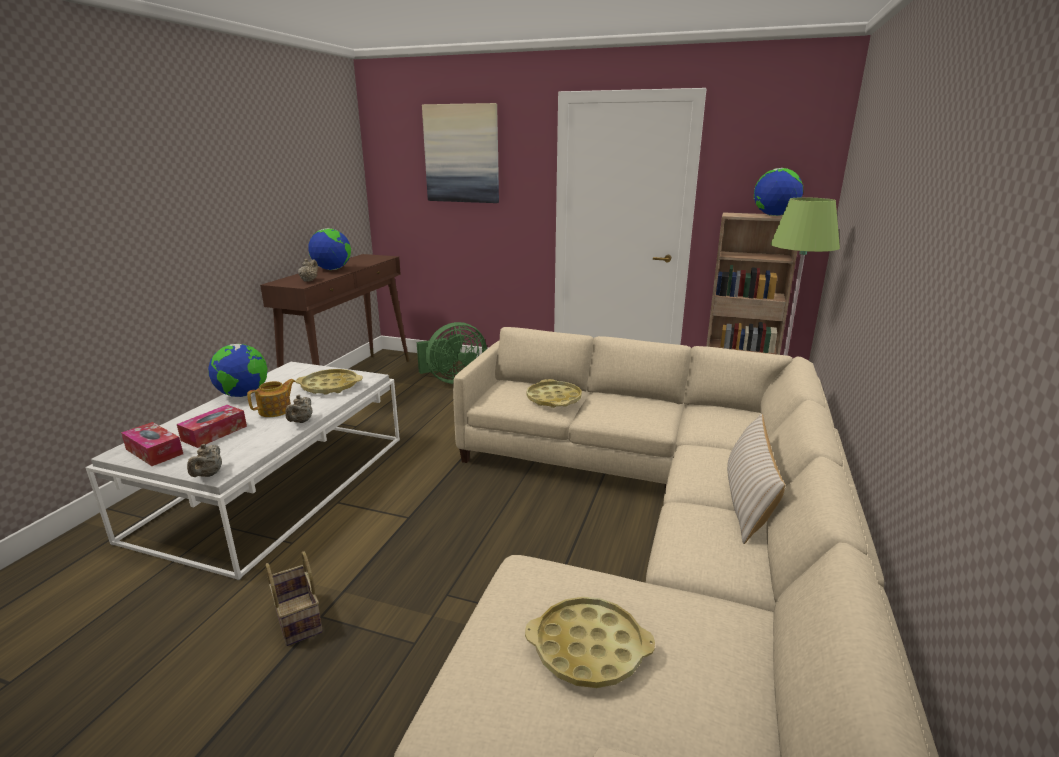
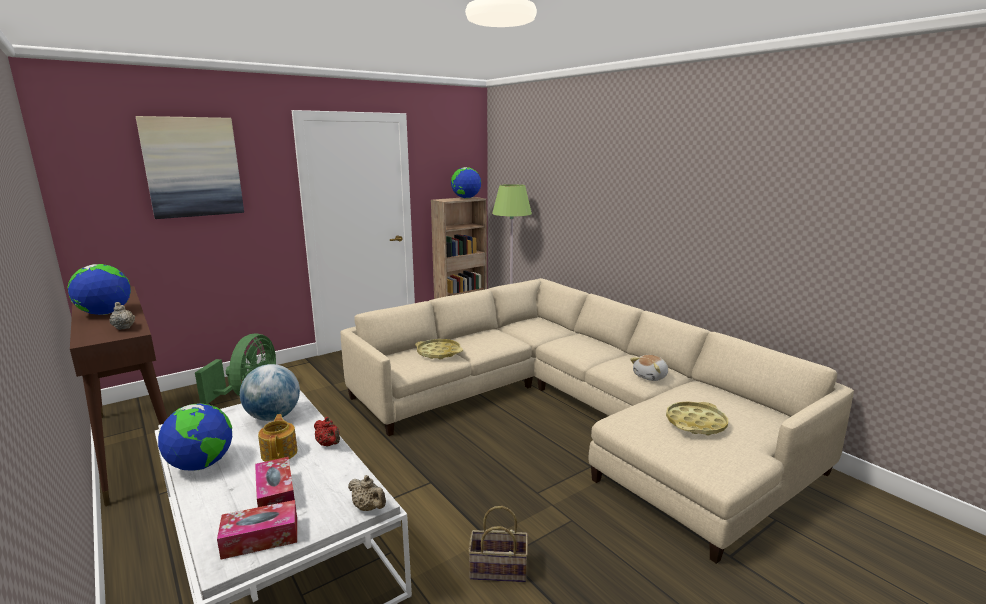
camera: 55 degrees left, 5 degrees down
beige teapot [285,395,313,423] -> red teapot [314,417,340,447]
yellow tray [296,369,363,394] -> globe [240,364,300,421]
beige pillow [727,414,785,544] -> none
none -> plush toy [630,355,668,381]

